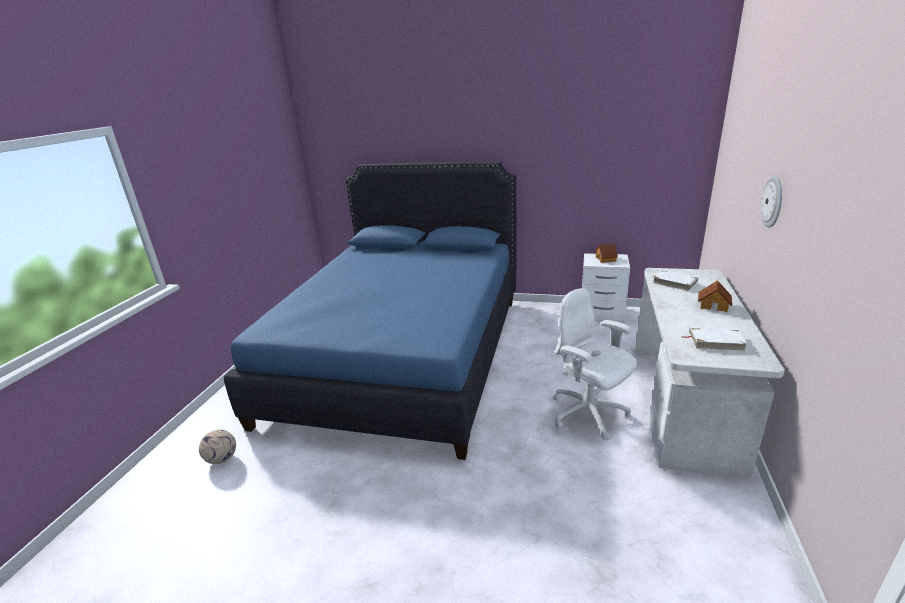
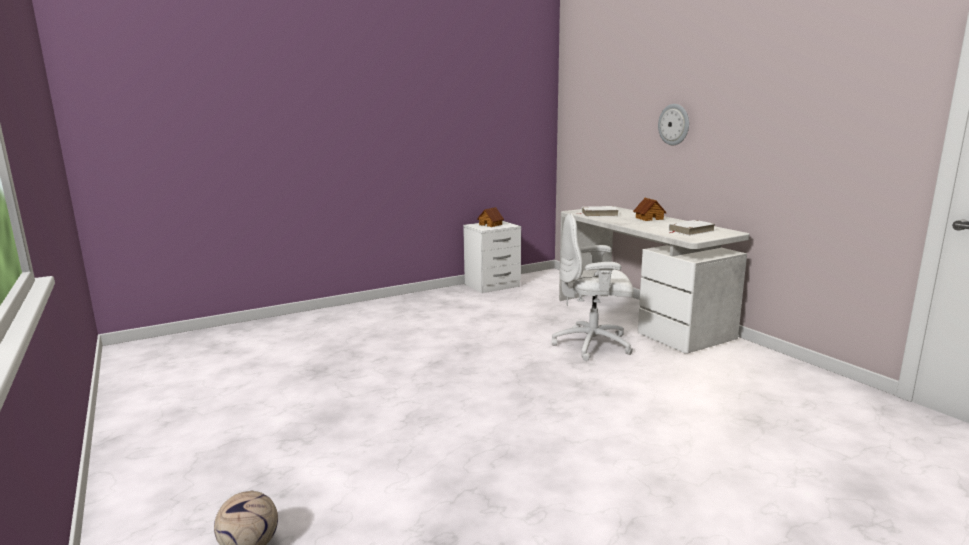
camera: 45 degrees left, 10 degrees down
blue bed [224,162,516,460] -> none

